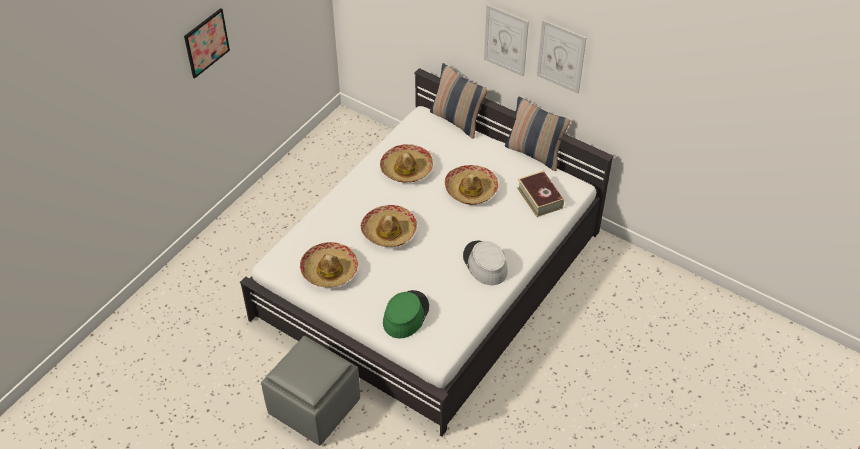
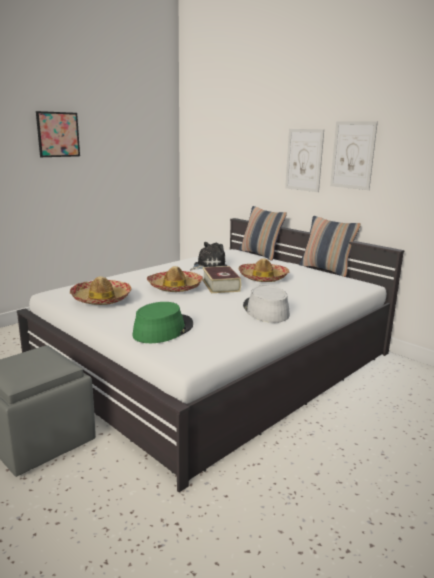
camera: 10 degrees right, 30 degrees down
hat [380,144,433,183] -> plush toy [190,242,227,270]
book [517,171,564,217] -> book moved to [202,266,241,293]

